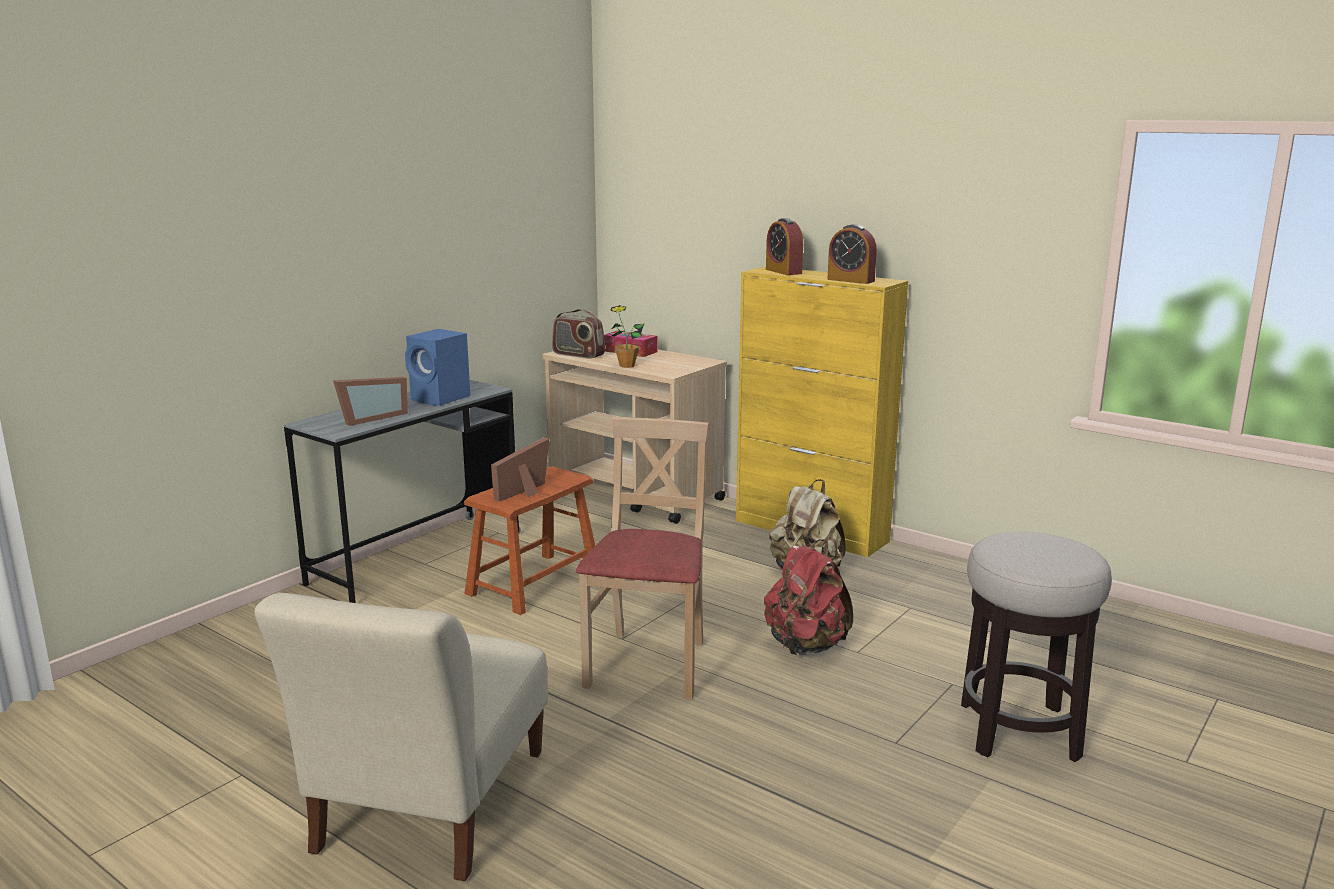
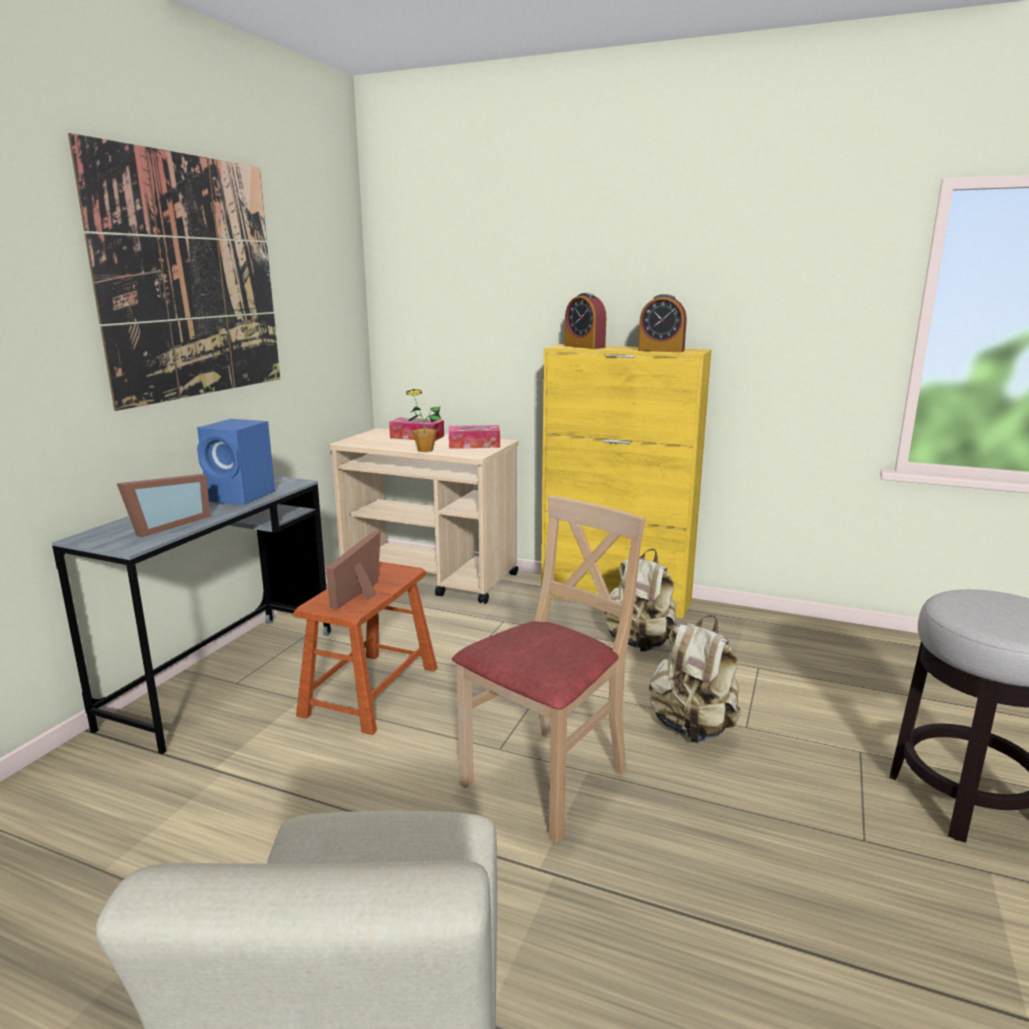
camera: 15 degrees left, 0 degrees up
radio [552,309,605,359] -> none
beige chair [576,417,709,700] -> beige chair turned 45 degrees clockwise [452,495,646,843]
red backpack [764,539,853,655] -> beige backpack [649,615,741,743]
none -> picture [68,133,280,411]
none -> tissue box [449,425,500,449]

